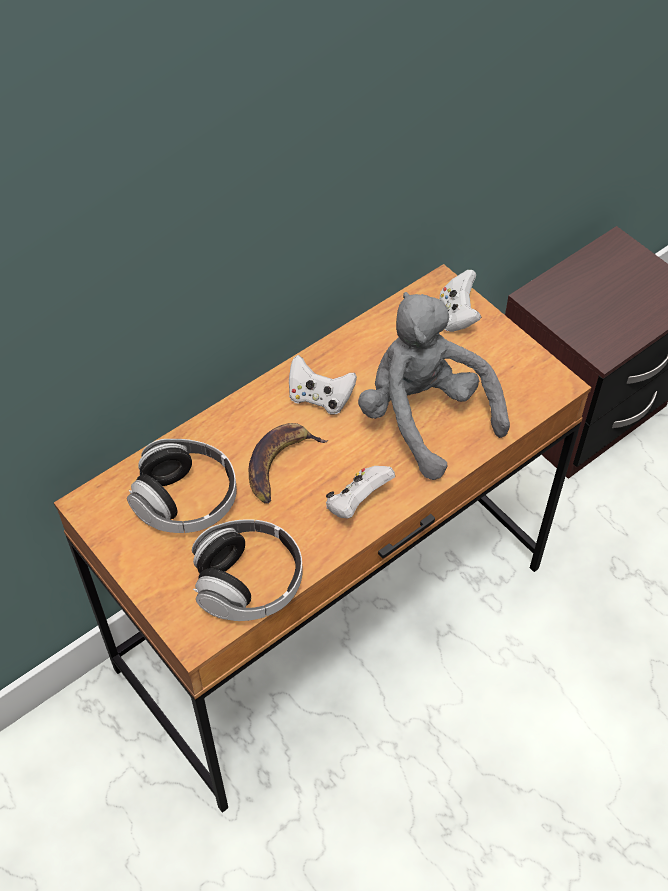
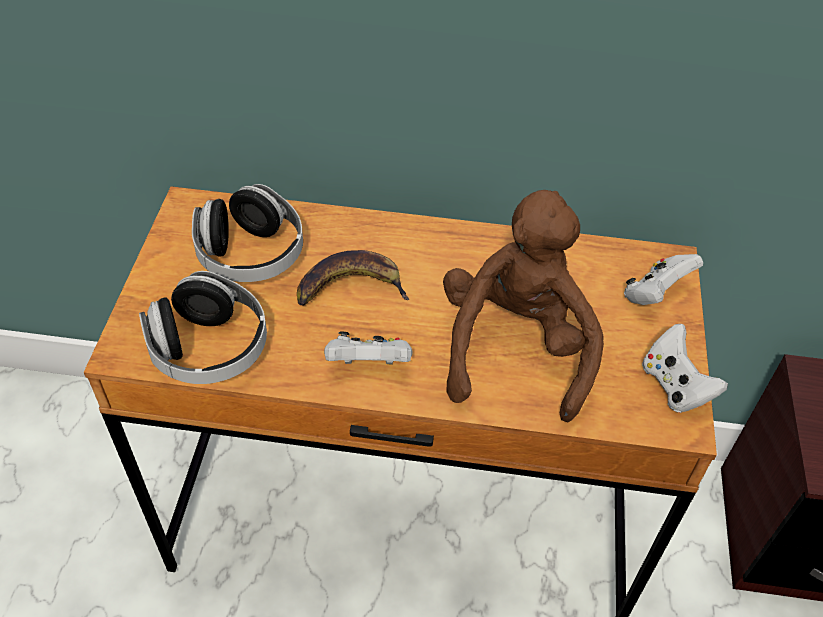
camera: 45 degrees right, 5 degrees down
white game controller [289,355,357,414] -> white game controller moved to [642,324,728,413]
grey plush toy [358,292,510,480] -> brown plush toy [443,190,604,423]

